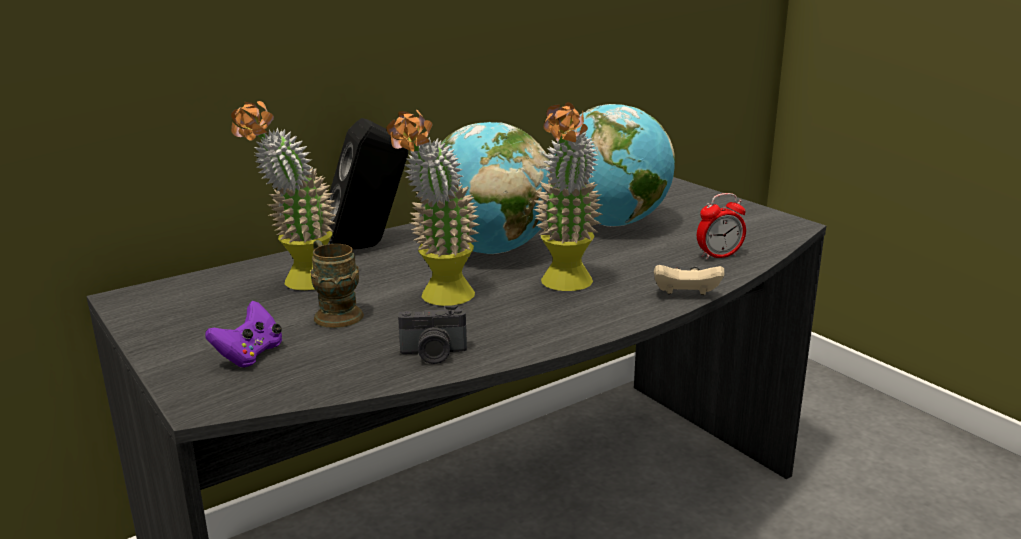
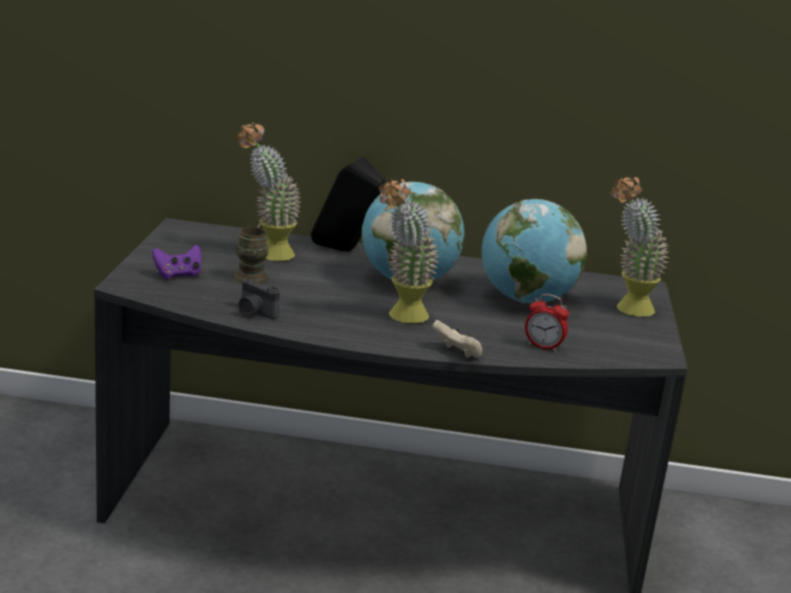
camera: 40 degrees right, 0 degrees up
potted plant [387,110,480,306] -> potted plant moved to [611,175,669,317]

